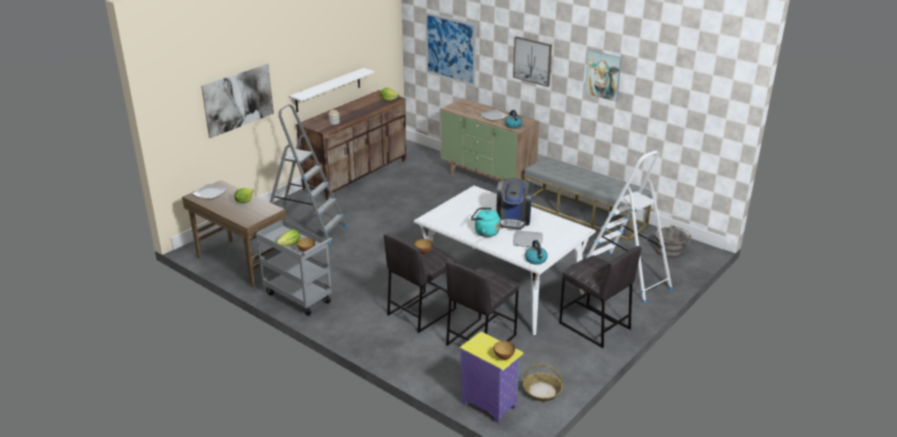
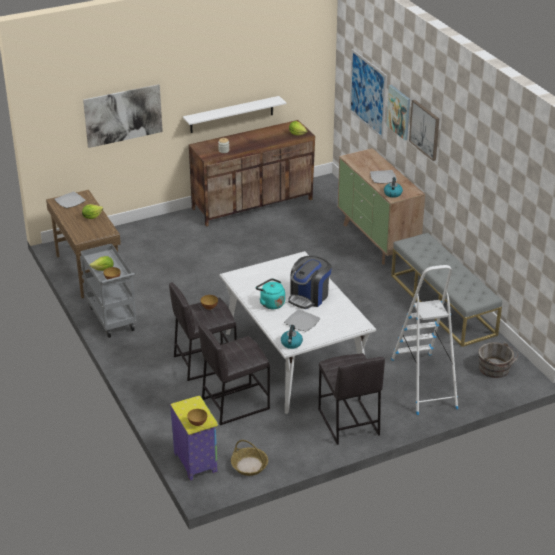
camera: 25 degrees right, 5 degrees up
grey step ladder [270,104,348,244] -> none
picture [585,50,622,102] -> picture moved to [387,85,410,140]

